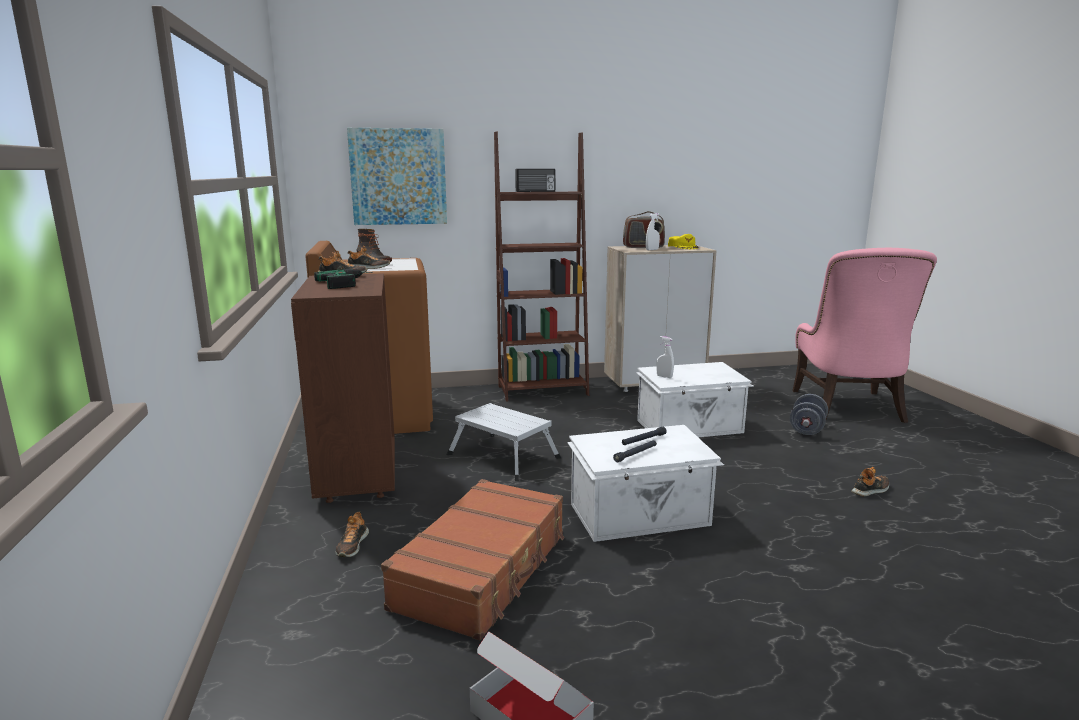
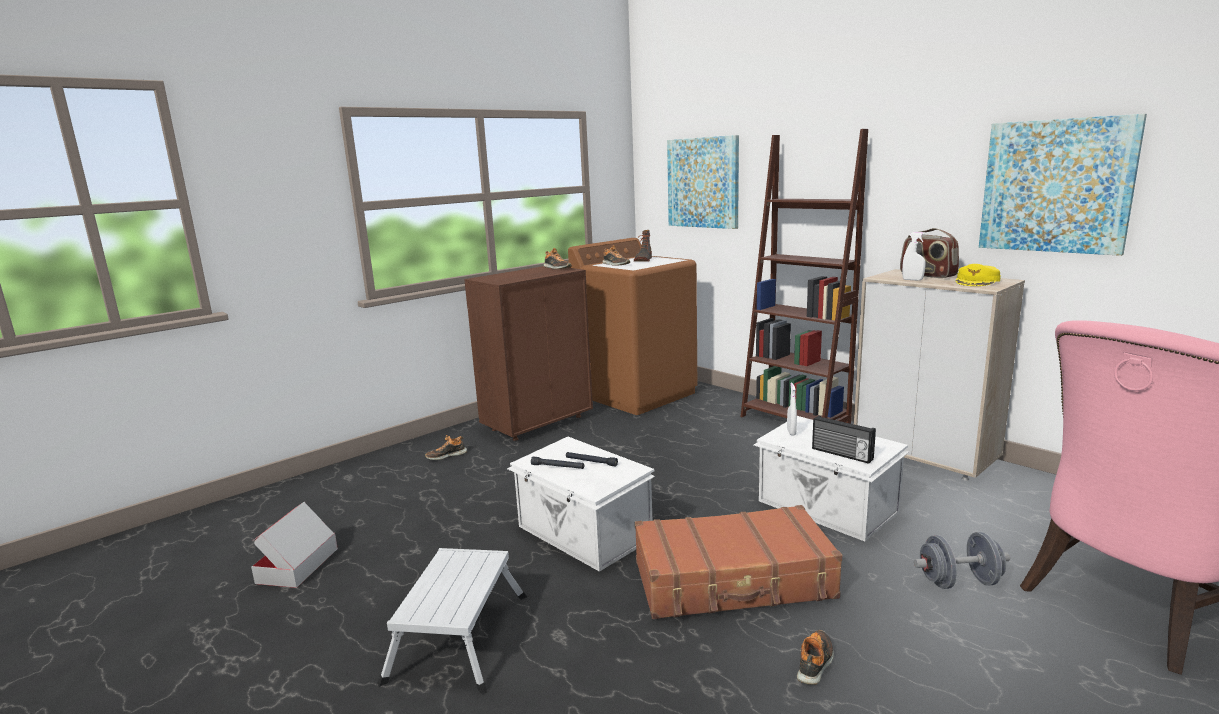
camera: 60 degrees right, 0 degrees up
power drill [314,269,372,289] -> none
brown suitcase [381,479,564,640] -> brown suitcase moved to [635,505,842,619]
white step ladder [446,403,561,481] -> white step ladder moved to [377,548,527,695]
radio [515,169,555,192] -> radio moved to [812,416,876,464]
shoe [851,467,889,496] -> shoe turned 90 degrees counterclockwise [797,630,834,685]
none -> picture [979,114,1147,256]

